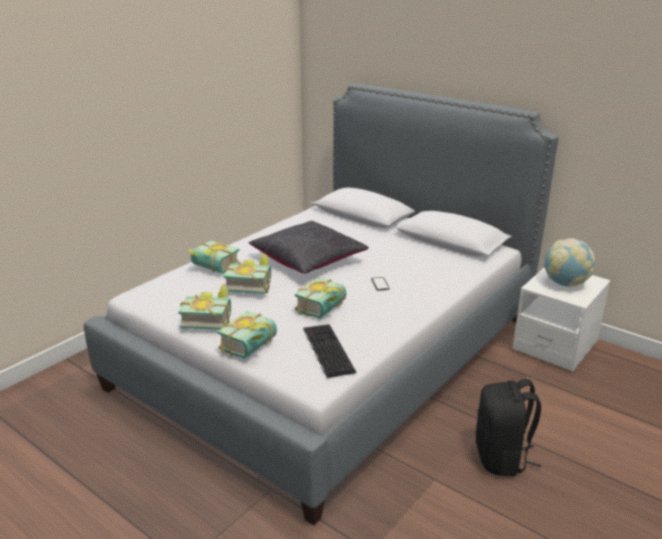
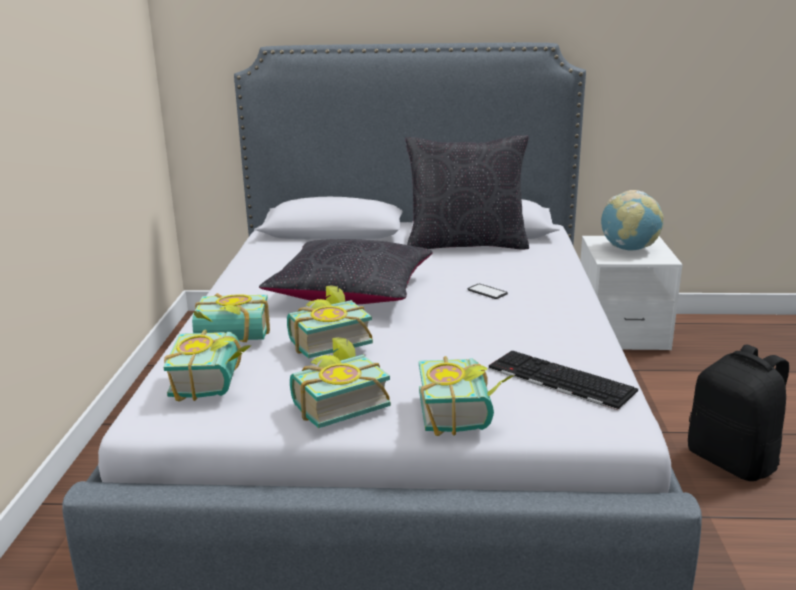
camera: 35 degrees left, 5 degrees down
book [295,277,347,318] -> book moved to [163,330,251,401]
none -> black pillow [406,135,529,249]

